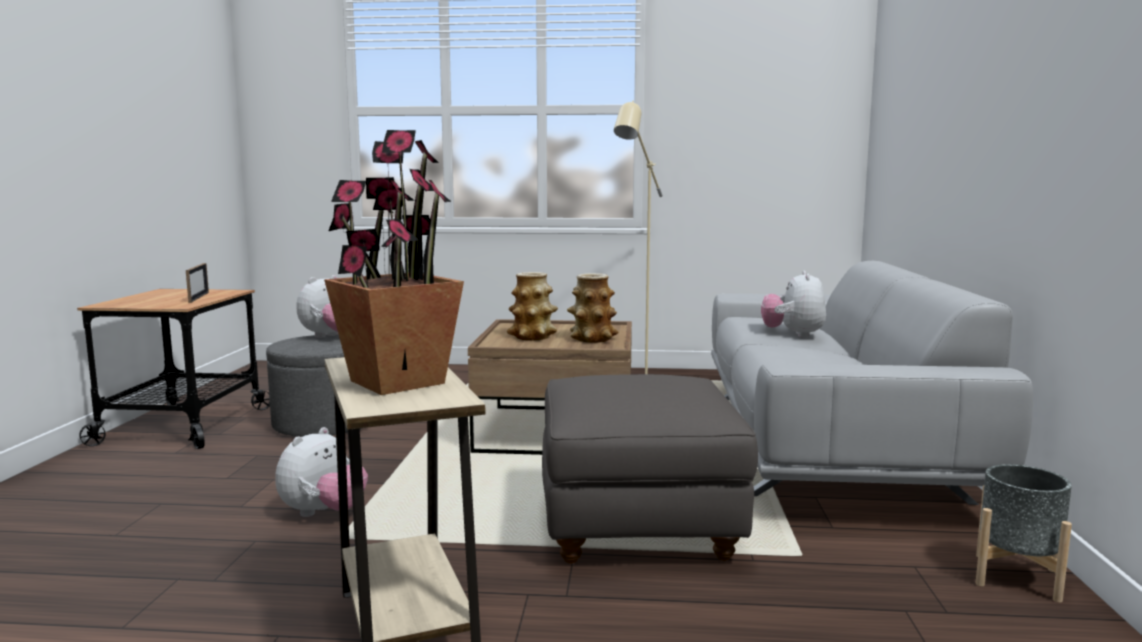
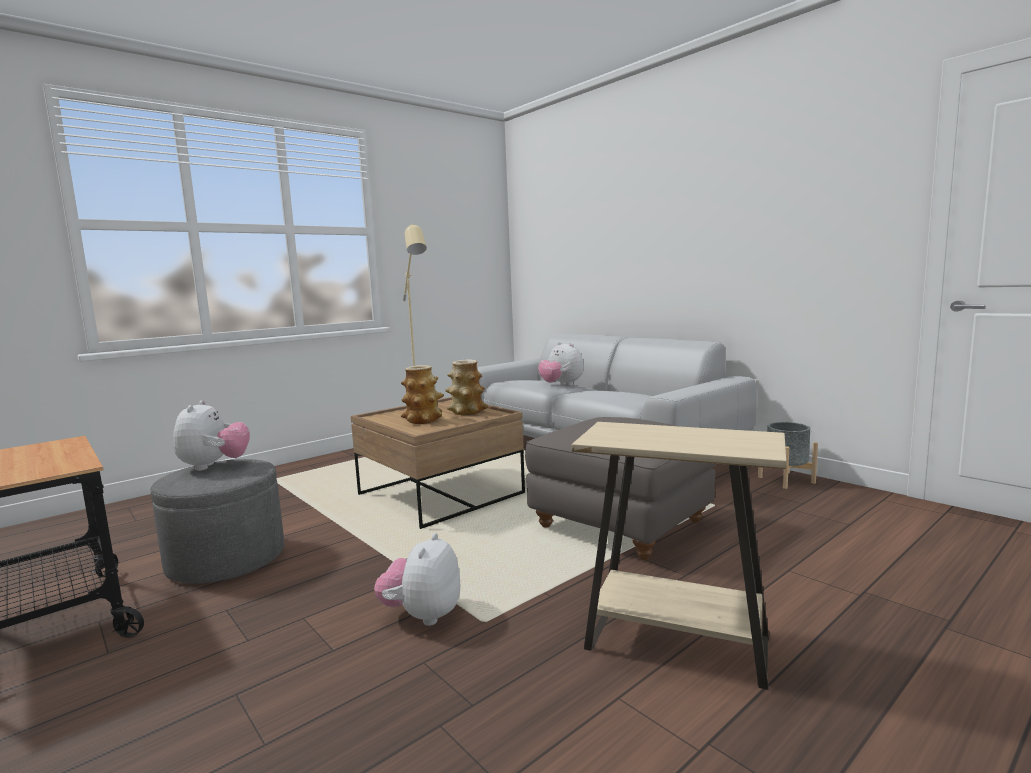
camera: 45 degrees left, 0 degrees up
picture frame [186,263,209,303] -> none
plush toy [275,427,368,517] -> plush toy turned 150 degrees counterclockwise [374,533,460,626]
potted plant [324,130,464,395] -> none

